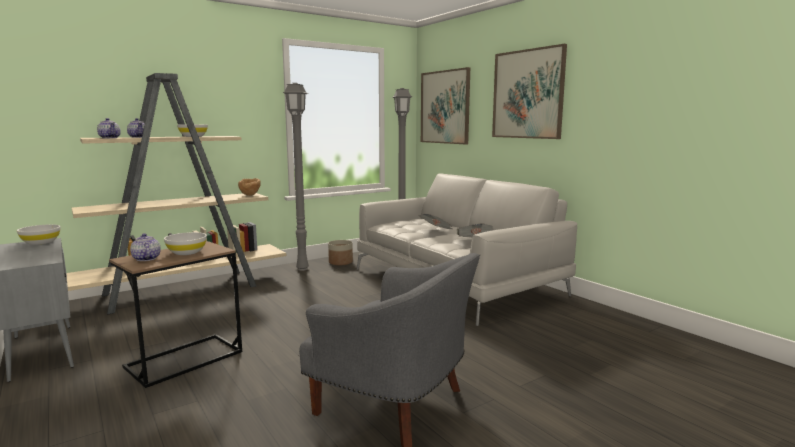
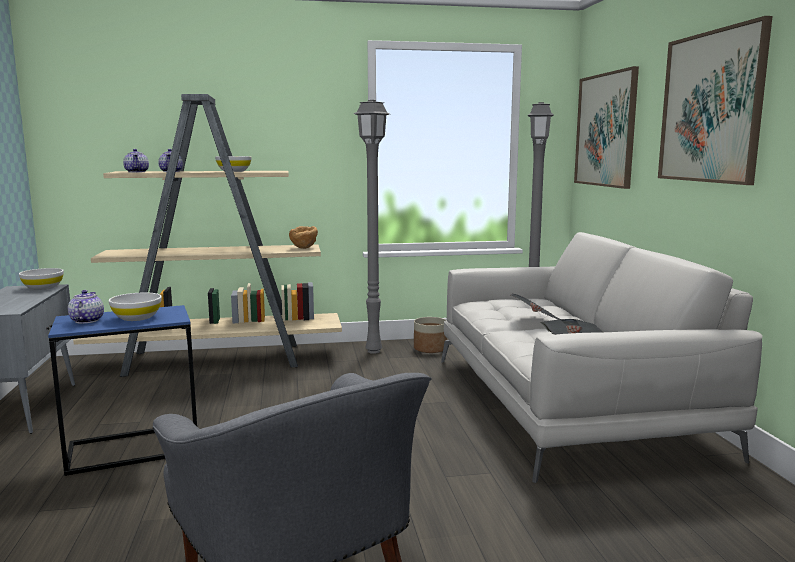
camera: 25 degrees right, 0 degrees up
brown side table [109,241,242,388] -> blue side table [48,305,197,476]

